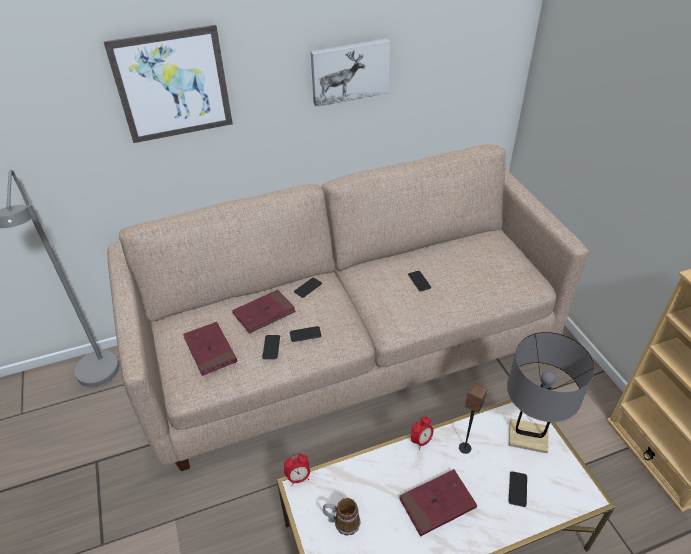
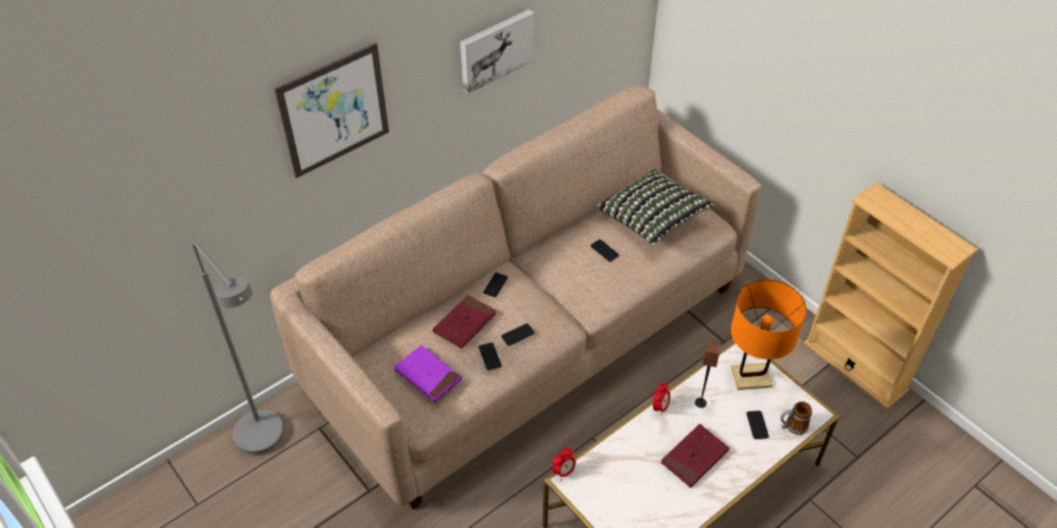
camera: 20 degrees left, 5 degrees up
red book [183,322,237,376] -> purple book [394,345,462,403]
mug [322,498,360,536] -> mug moved to [780,401,812,435]
grey table lamp [507,332,595,453] -> orange table lamp [731,280,806,390]
none -> pillow [596,169,715,245]

